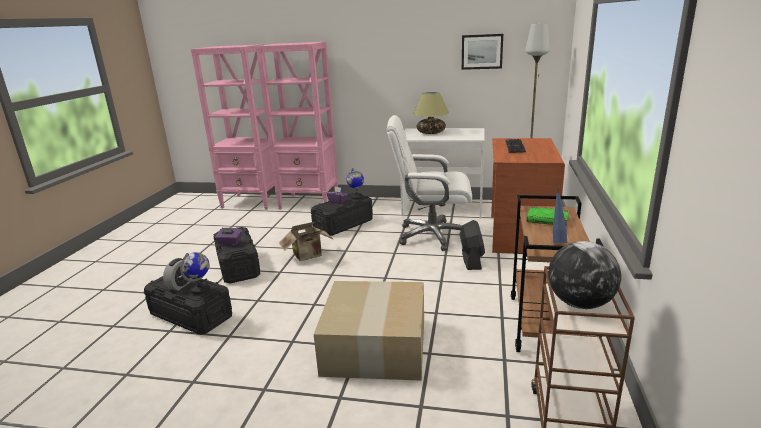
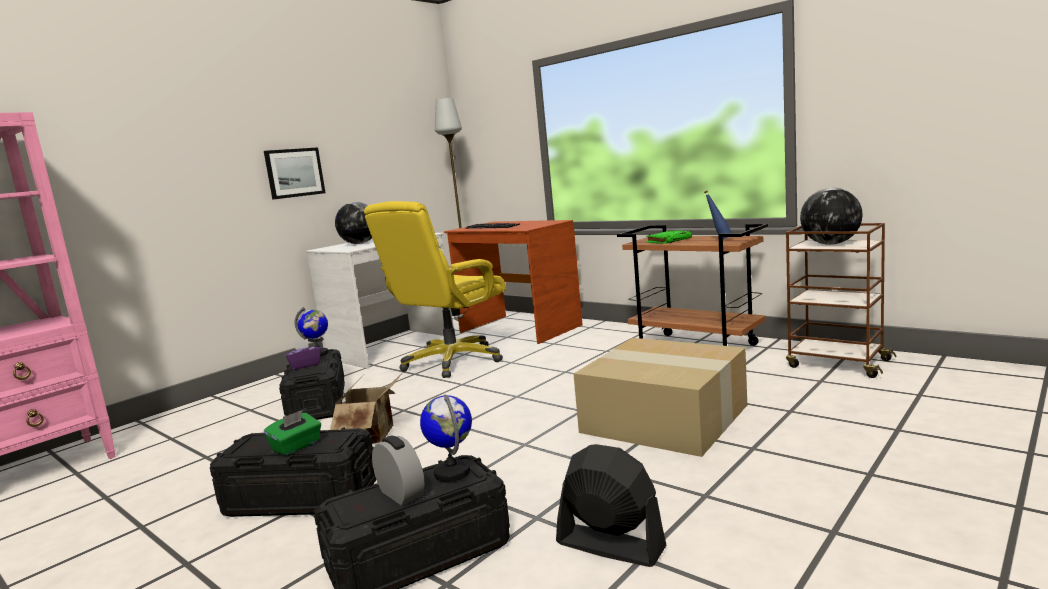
camera: 60 degrees left, 10 degrees down
purple tissue box [215,227,242,245] -> green tissue box [264,410,321,456]
pink bookcase [256,42,338,209] -> none
white office chair [387,115,472,251] -> yellow office chair [364,201,506,378]
table lamp [413,92,449,134] -> globe [335,202,372,244]
black fan [460,220,485,270] -> black fan moved to [556,444,666,567]
picture [462,34,503,70] -> picture moved to [264,147,325,200]

